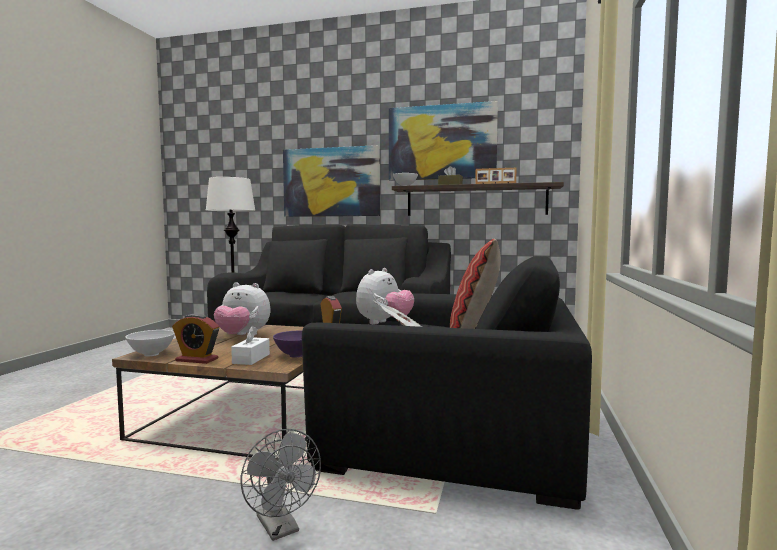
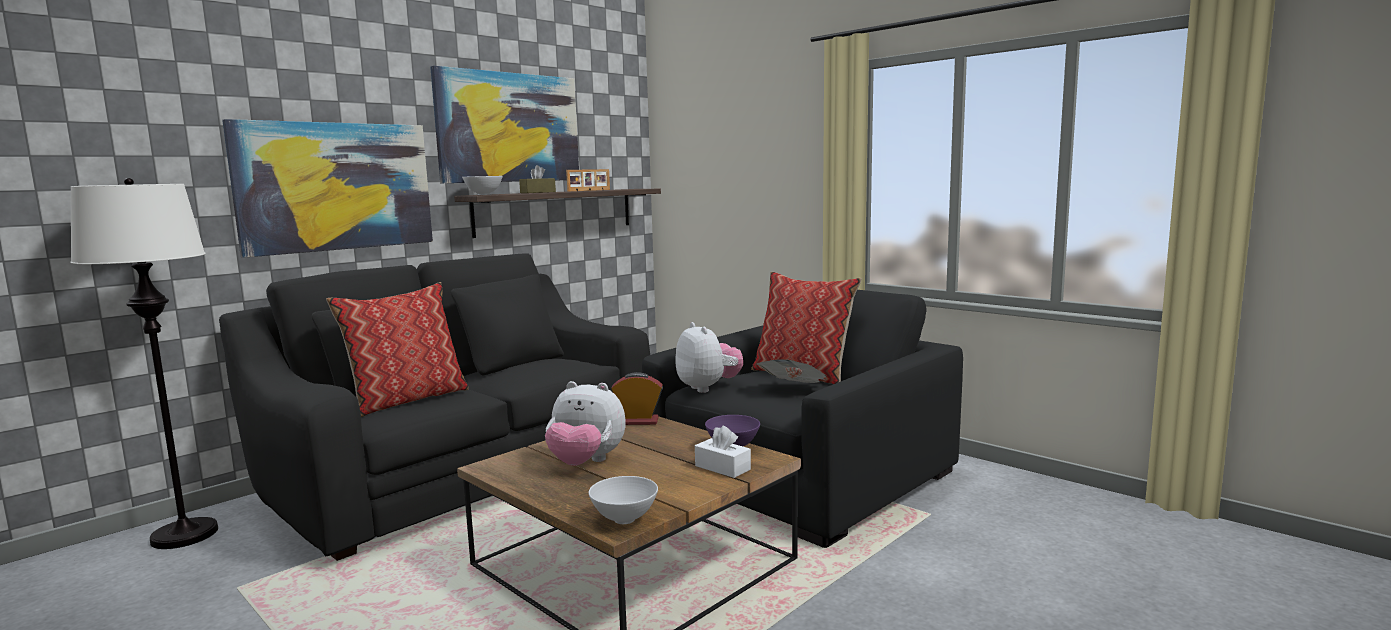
camera: 60 degrees left, 5 degrees up
alarm clock [172,313,219,364] -> none
plush toy [214,282,270,335] -> plush toy turned 60 degrees clockwise [545,381,626,466]
grey fan [241,429,321,541] -> none
none -> pillow [326,282,468,417]

